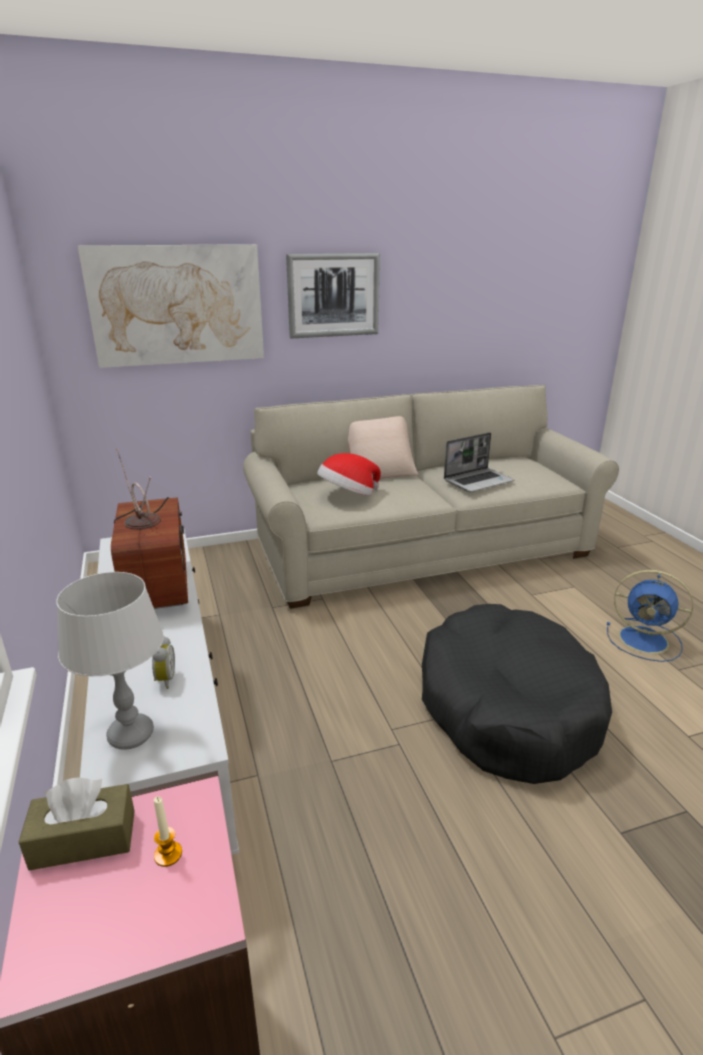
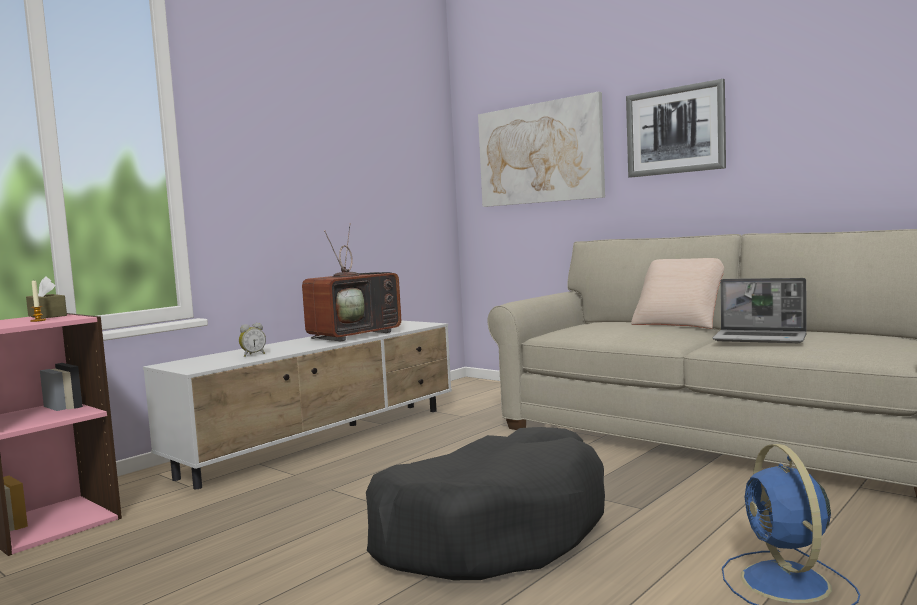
camera: 60 degrees right, 20 degrees down
grey table lamp [56,572,164,750] -> none
hat [317,453,381,496] -> none

